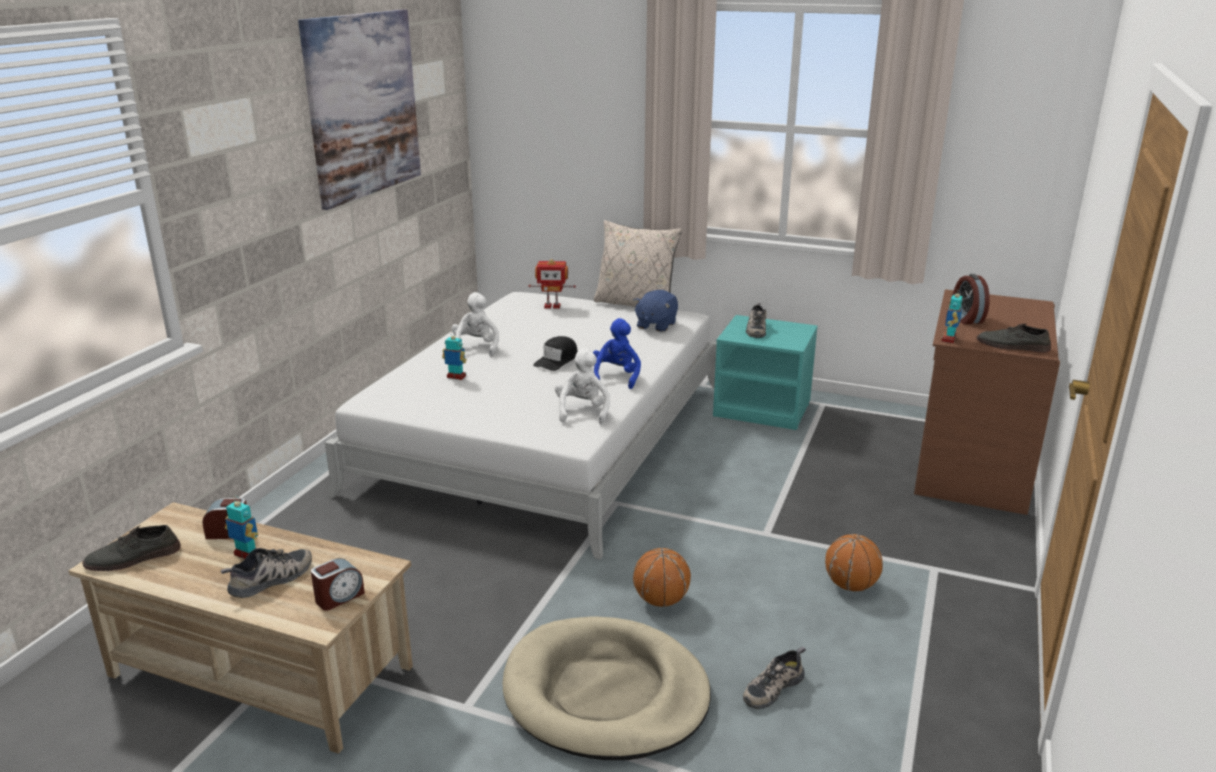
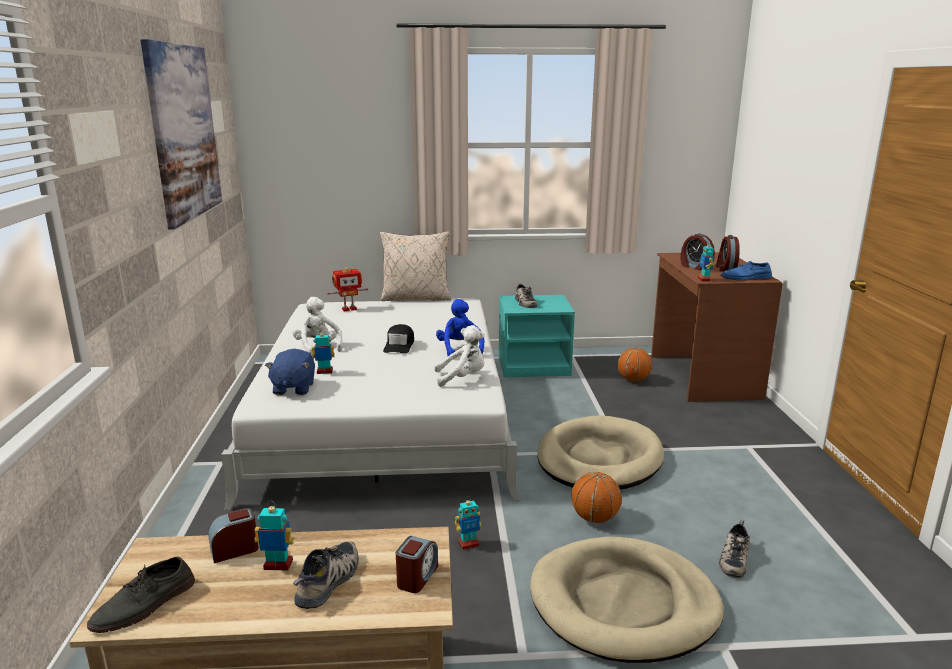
camera: 25 degrees left, 5 degrees down
white plush toy [555,348,610,425] -> white plush toy turned 105 degrees clockwise [435,325,485,387]
blue plush toy [633,290,678,332] -> blue plush toy moved to [265,349,315,395]
basketball [825,534,883,591] -> basketball moved to [618,348,652,382]
grey shoe [977,324,1051,353] -> blue shoe [721,261,772,281]
none -> toy robot [455,496,482,550]
none -> beige dog bed [537,415,664,489]
none -> alarm clock [716,235,740,272]

